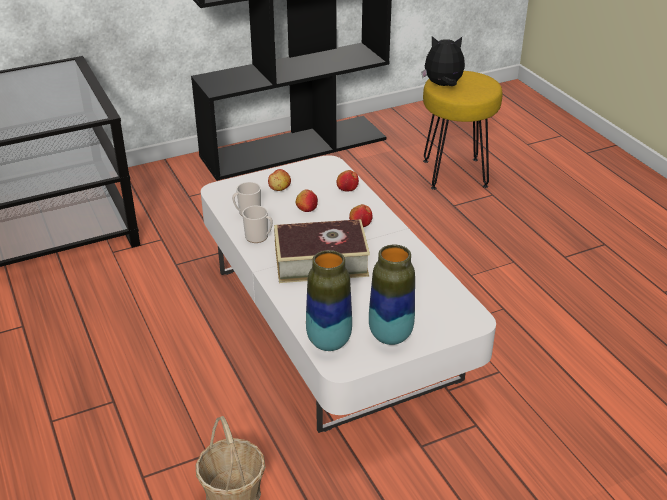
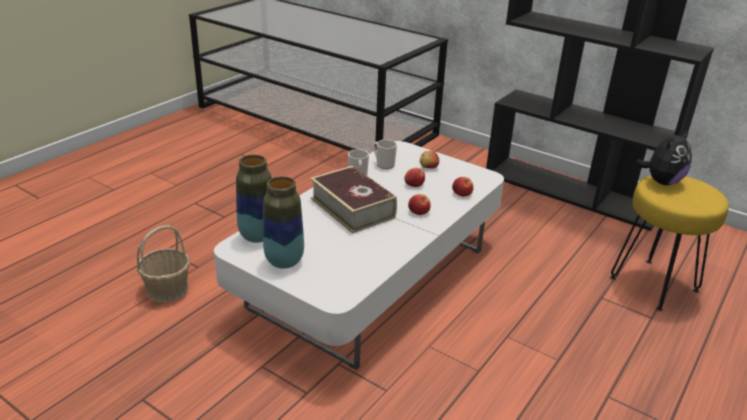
camera: 60 degrees right, 5 degrees down
plush toy [422,36,465,86] -> plush toy turned 75 degrees clockwise [636,129,692,185]

